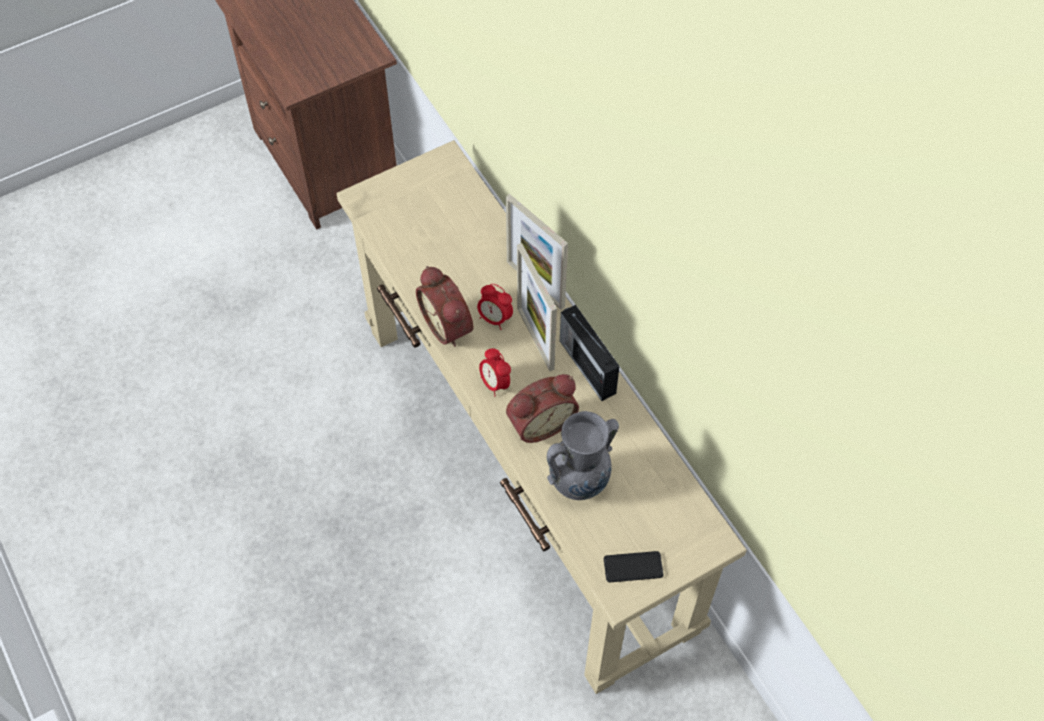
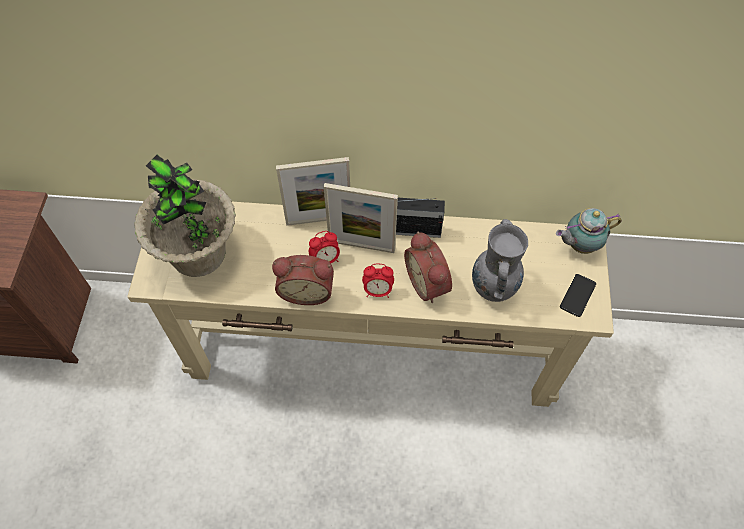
camera: 55 degrees left, 0 degrees up
alarm clock [506,374,579,443] -> alarm clock turned 150 degrees clockwise [404,231,452,303]
none -> potted plant [134,155,236,277]
none -> teapot [556,208,622,254]

